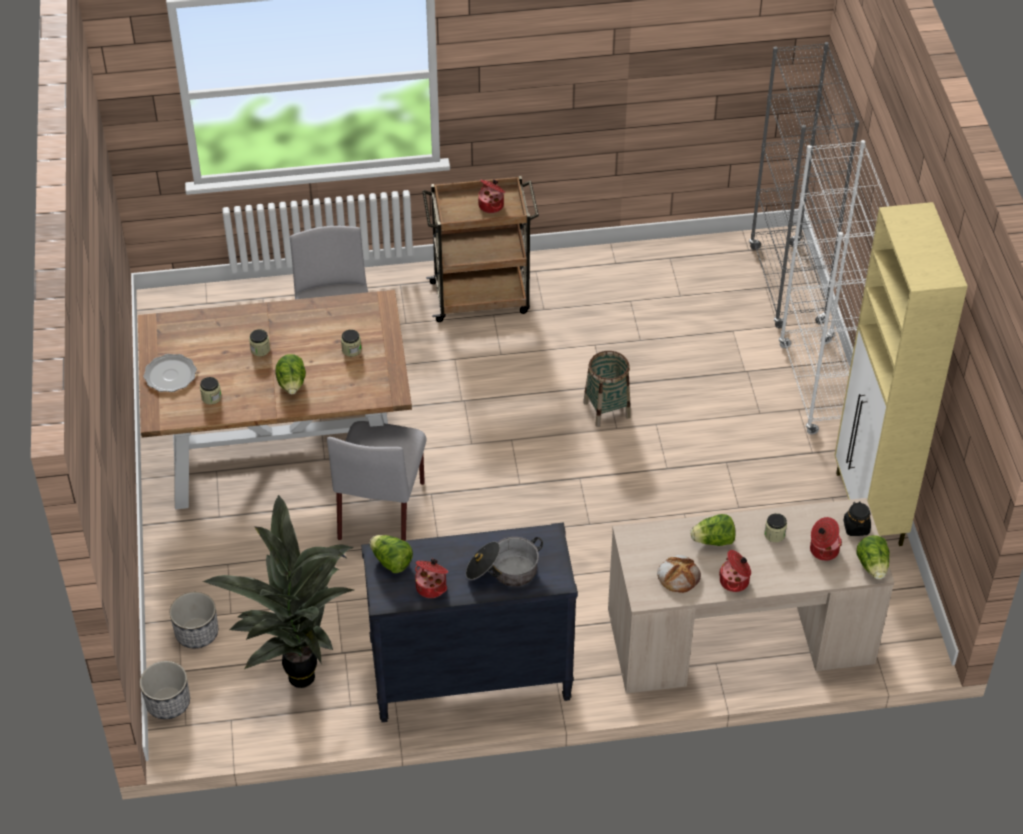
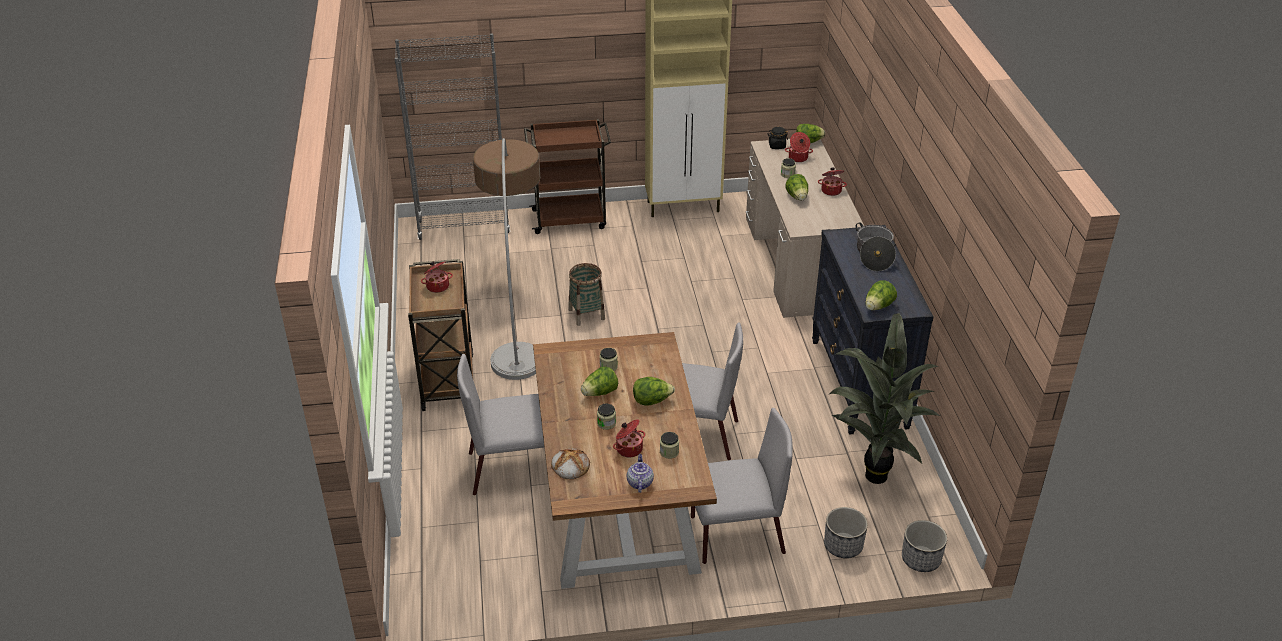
camera: 90 degrees left, 10 degrees down
plate [143,354,197,392] -> teapot [627,454,654,493]
cooking pot [415,559,448,598] -> cooking pot moved to [613,419,645,457]
bread [657,555,701,593] -> bread moved to [551,448,590,479]
white bookcase [778,140,889,435] -> brown cart [524,119,611,234]
none -> floor lamp [473,138,540,380]
none -> lettuce [581,366,618,396]
none -> grey chair [691,408,793,564]

